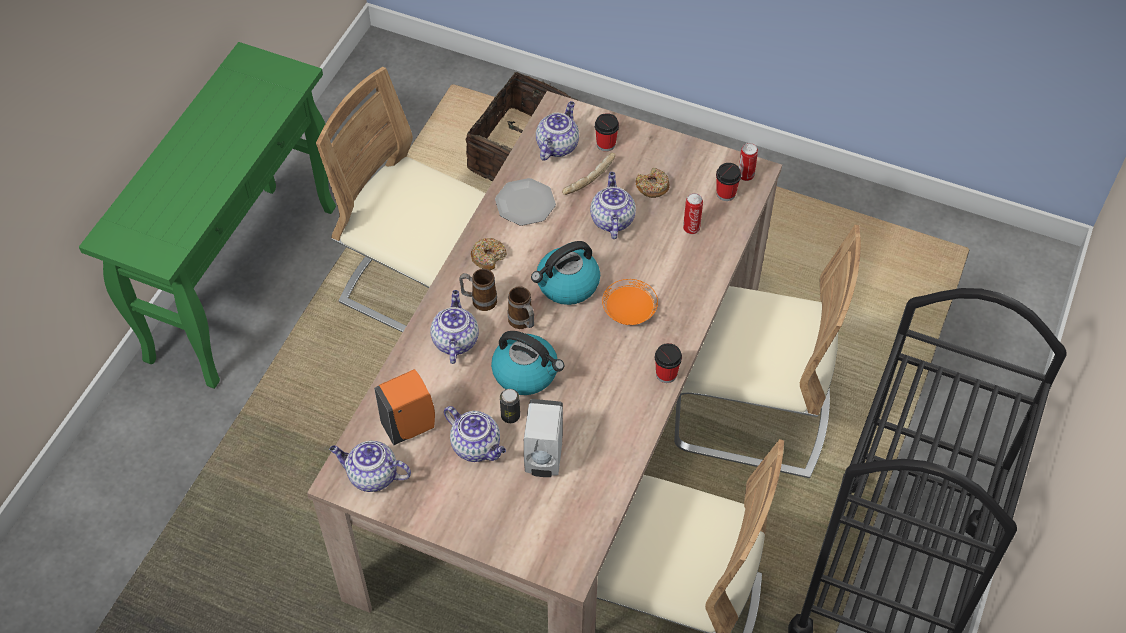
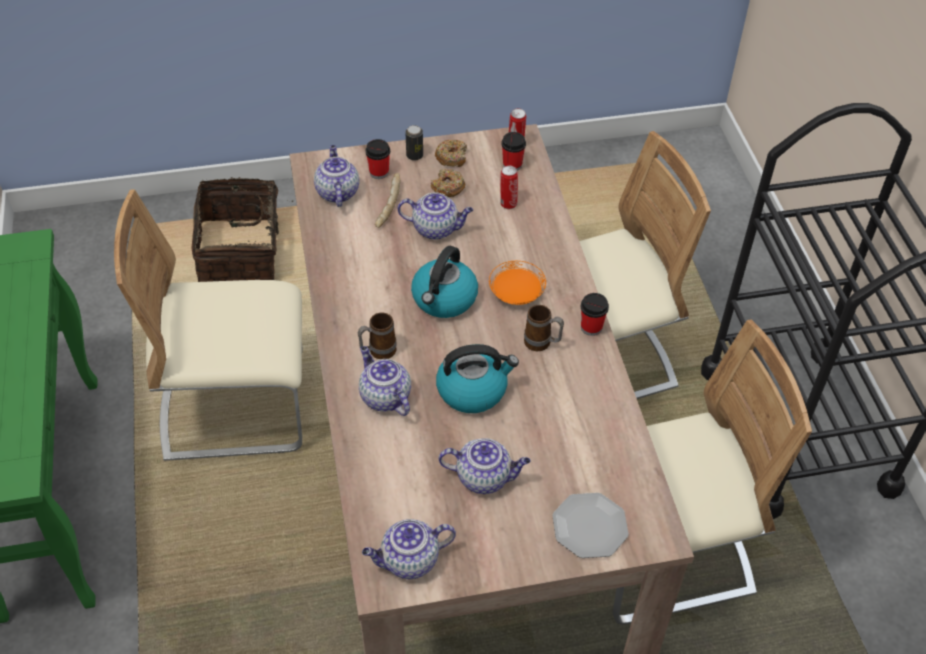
camera: 35 degrees left, 5 degrees down
orange soap dispenser [374,369,435,445] -> none
donut [471,238,507,270] -> donut moved to [435,140,467,167]
plate [495,178,556,226] -> plate moved to [552,493,629,558]
can [500,389,520,423] -> can moved to [405,125,423,161]
mug [508,286,534,329] -> mug moved to [524,305,564,351]
white soap dispenser [524,399,563,477] -> none
teapot [590,172,636,239] -> teapot turned 135 degrees clockwise [398,192,473,240]

